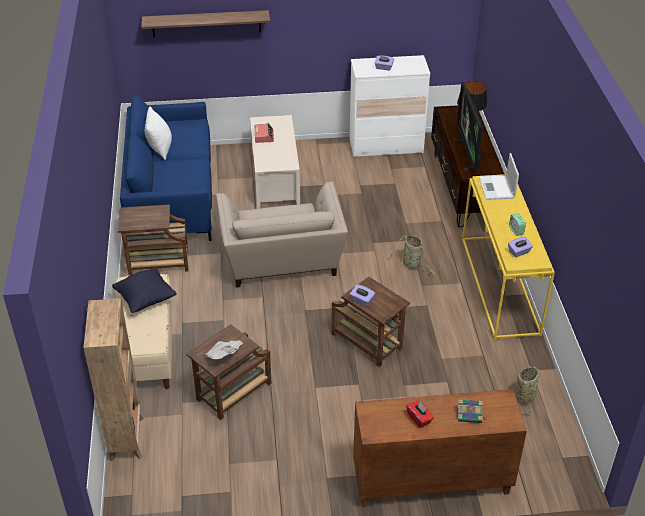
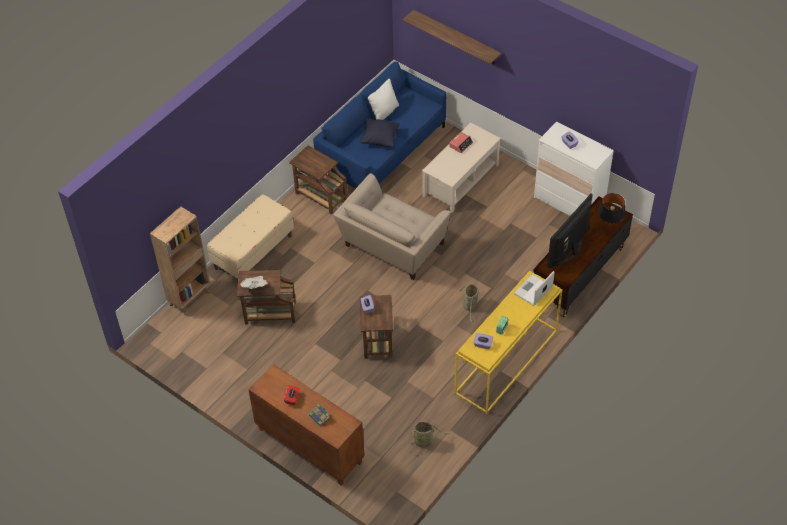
camera: 45 degrees right, 10 degrees up
black pillow [112,268,177,313] -> black pillow moved to [360,119,400,147]

